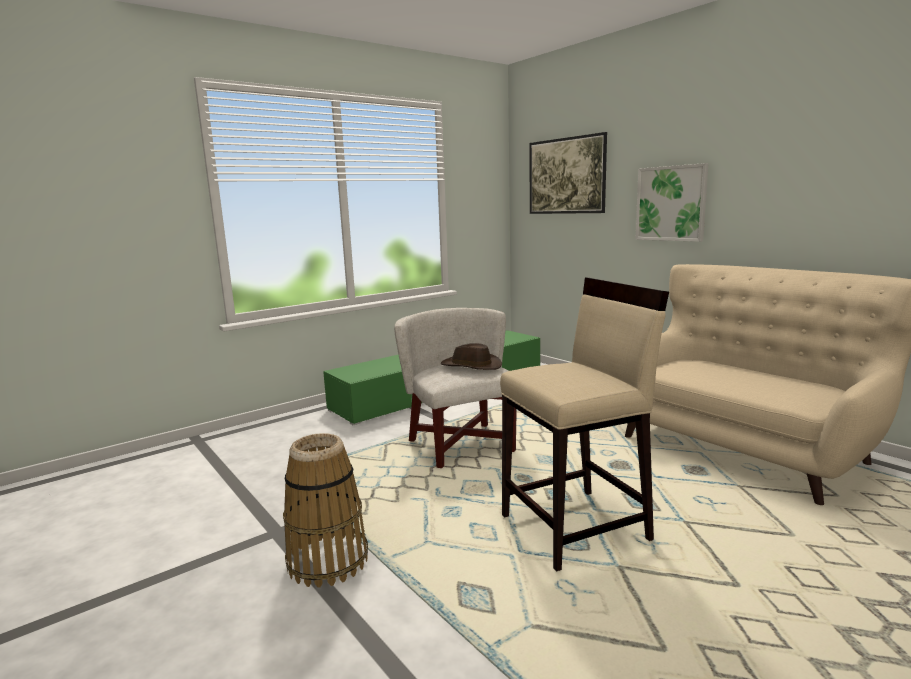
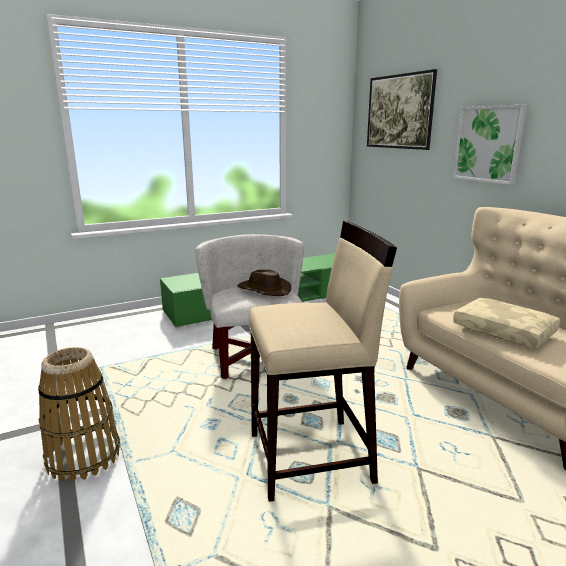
camera: 10 degrees right, 5 degrees up
none -> beige pillow [453,298,560,348]

